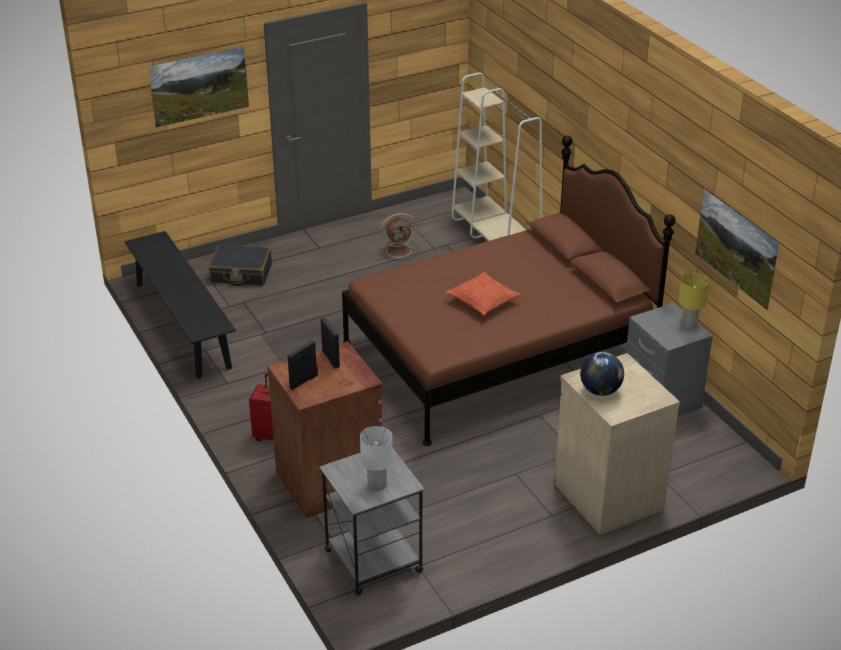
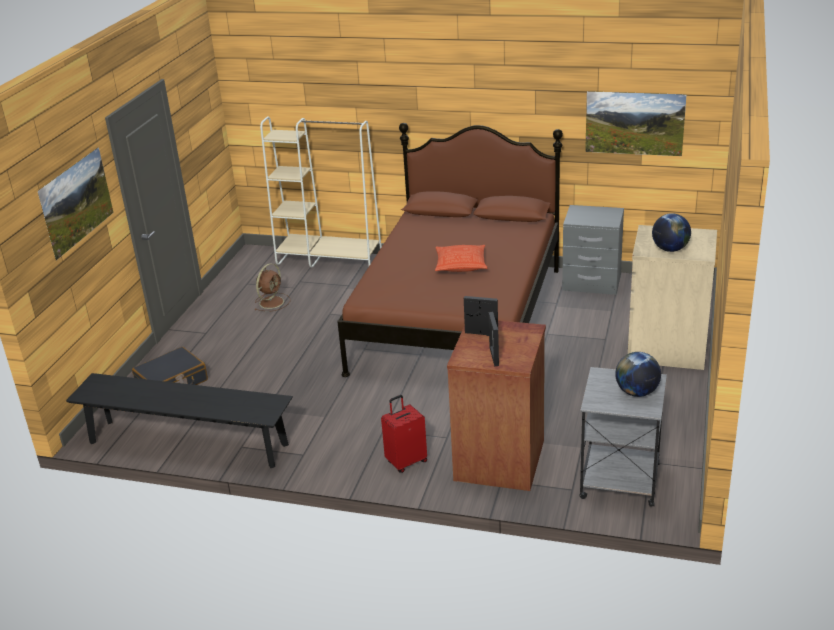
camera: 45 degrees left, 5 degrees down
white table lamp [360,426,393,491] -> globe [615,352,661,397]
yellow table lamp [679,273,709,330] -> none

